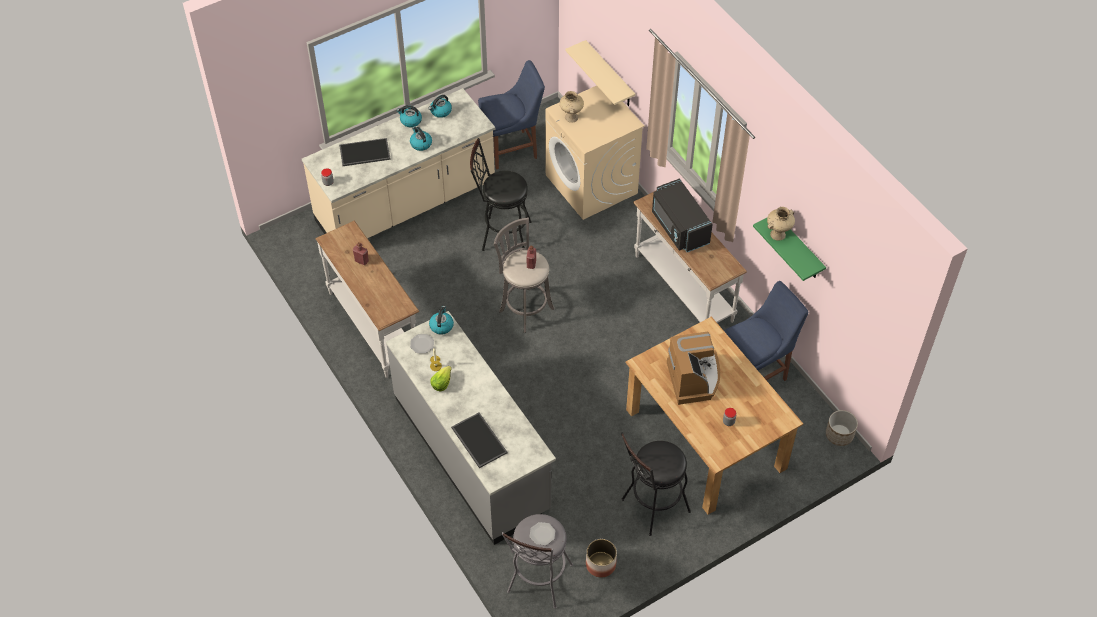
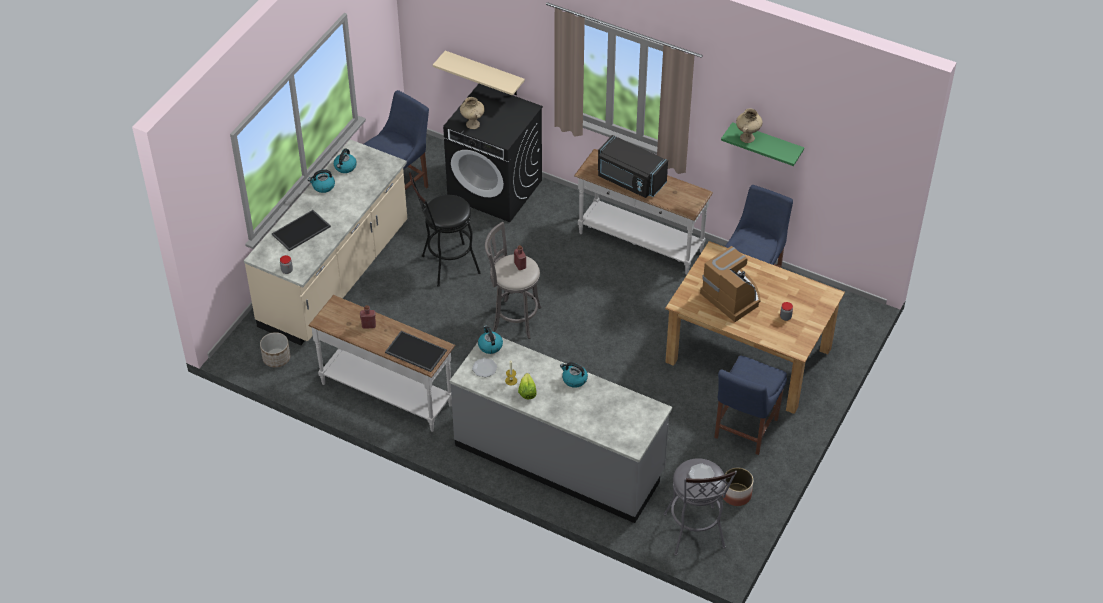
camera: 30 degrees left, 5 degrees down
kettle [410,126,432,151] -> kettle moved to [560,362,588,388]
tray [451,412,508,468] -> tray moved to [385,331,447,372]
beige washing machine [545,86,645,220] -> black washing machine [443,84,543,222]
black stool [621,432,691,536] -> blue chair [714,355,787,455]
planter [826,410,858,446] -> planter moved to [260,332,290,368]

